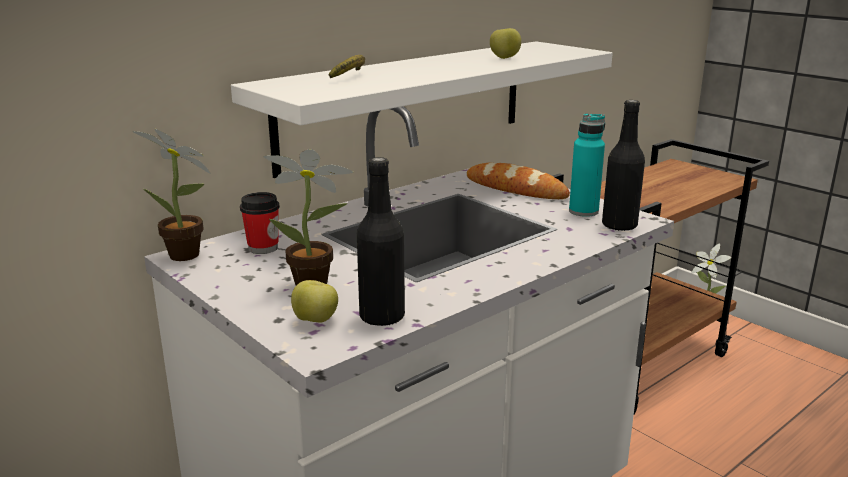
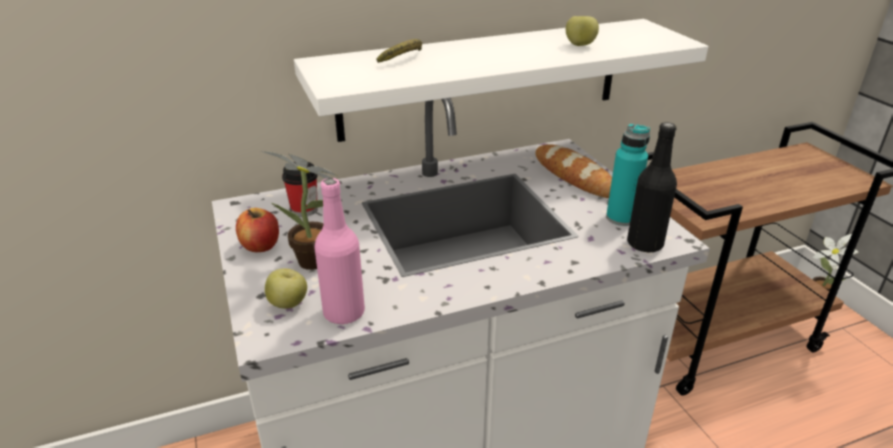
camera: 20 degrees right, 10 degrees up
potted plant [132,129,211,261] -> none
black bottle [357,157,405,326] -> pink bottle [314,178,365,324]
none -> apple [236,208,279,252]

